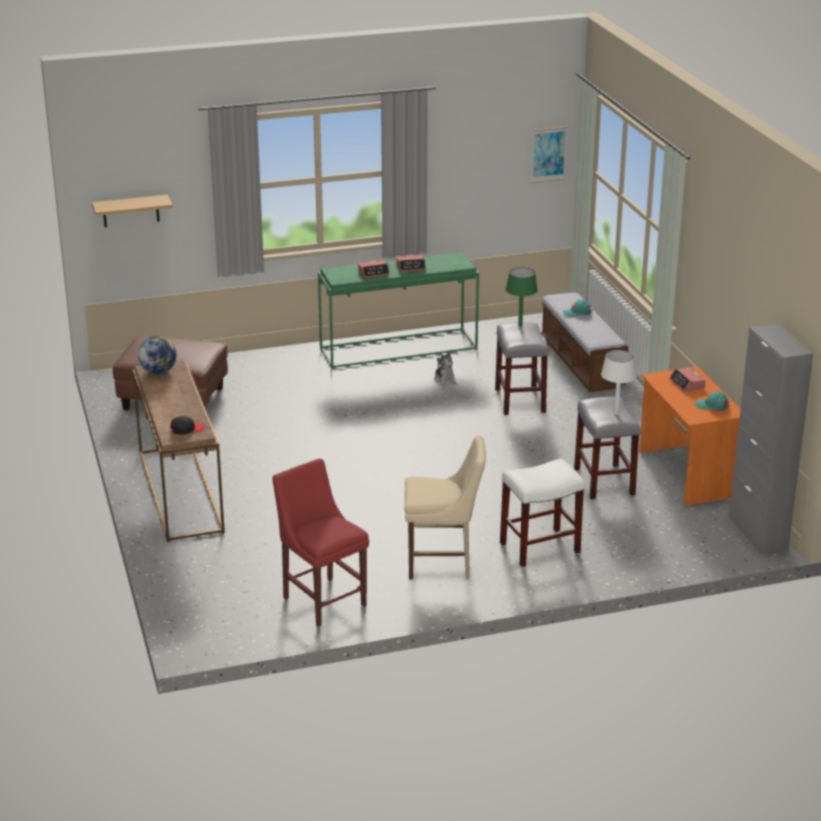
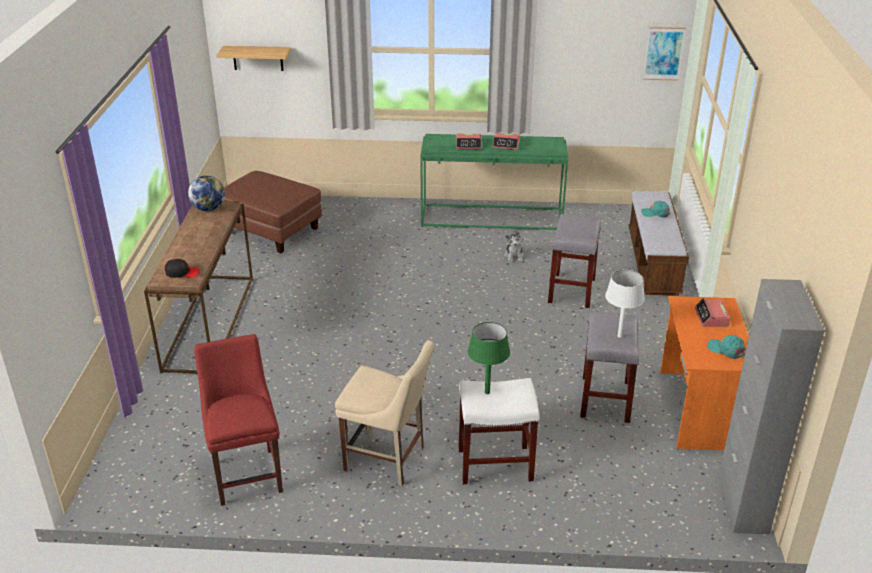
camera: 20 degrees right, 5 degrees up
green table lamp [506,267,538,326] -> green table lamp moved to [468,322,510,394]

